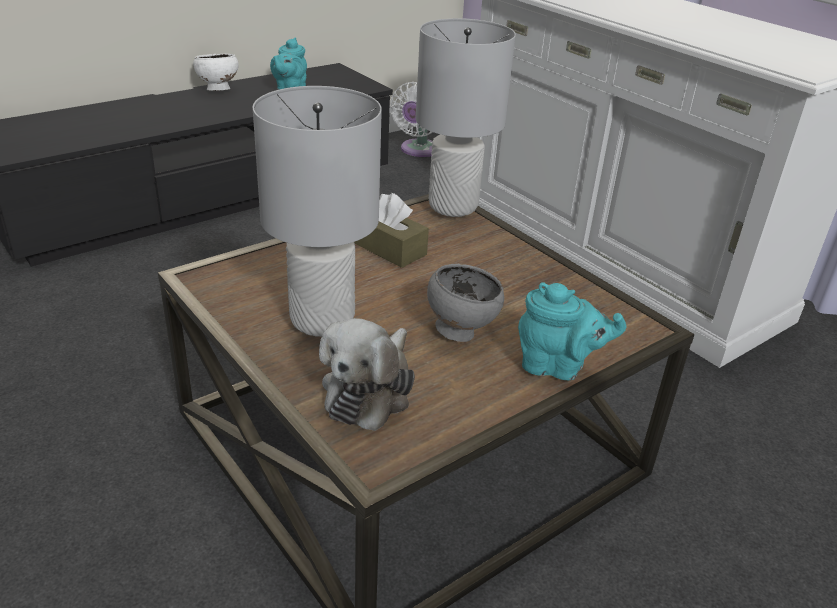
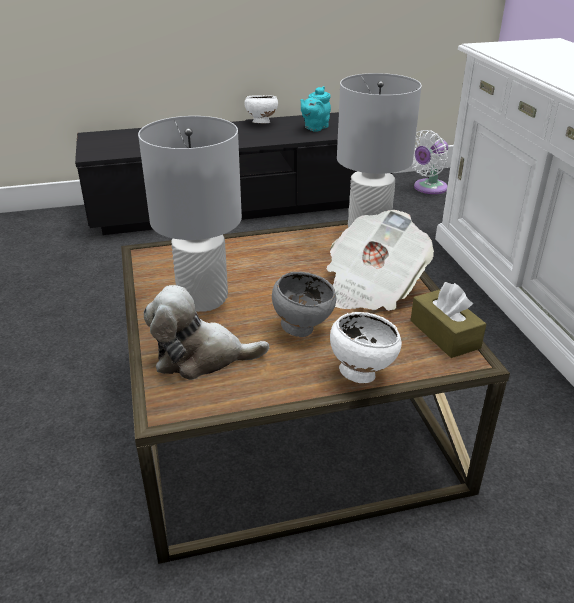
camera: 25 degrees right, 0 degrees up
plush toy [319,318,415,431] -> plush toy turned 45 degrees clockwise [144,285,269,380]
brown tissue box [354,193,429,268] -> brown tissue box moved to [411,282,486,358]
turquoise teapot [518,282,626,380] -> white bowl [330,312,402,383]
none -> newspaper [326,210,434,311]

